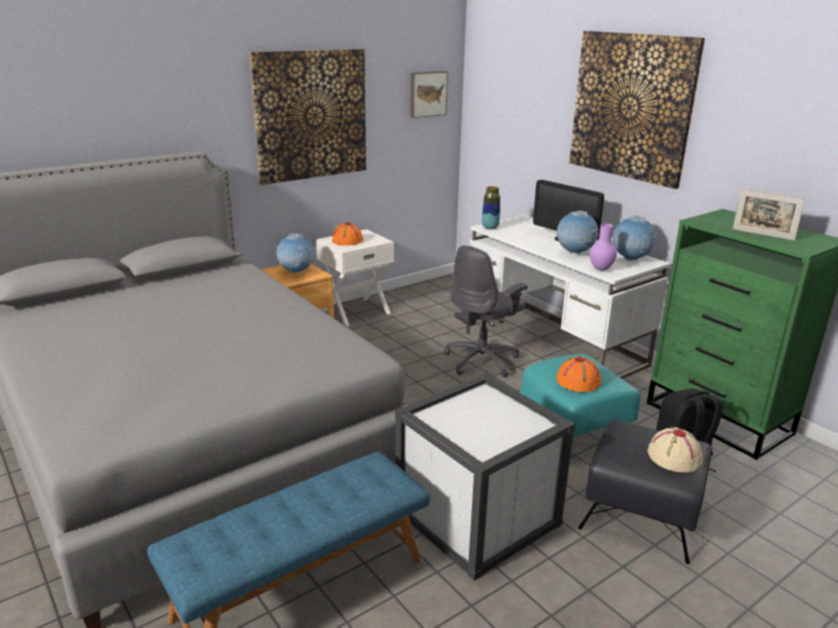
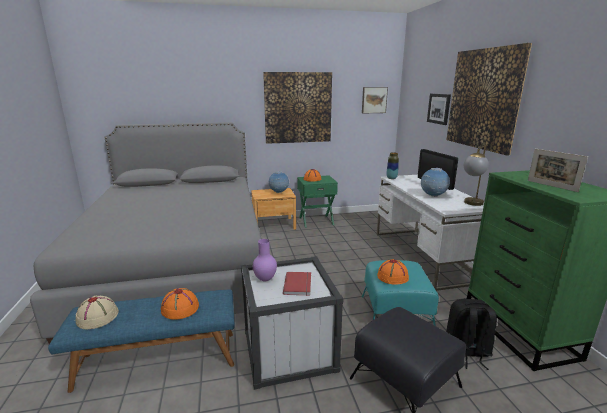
camera: 25 degrees right, 5 degrees down
white nightstand [316,229,394,326] -> green nightstand [297,175,338,228]
grey office chair [444,245,528,378] -> none
purple vase [590,223,617,271] -> purple vase moved to [253,239,277,281]
globe [613,216,656,261] -> table lamp [464,145,489,206]
beige hat [648,427,703,473] -> beige hat moved to [76,296,119,329]
none -> orange hat [161,288,199,320]
none -> red book [283,272,311,296]
none -> picture [427,94,451,125]

